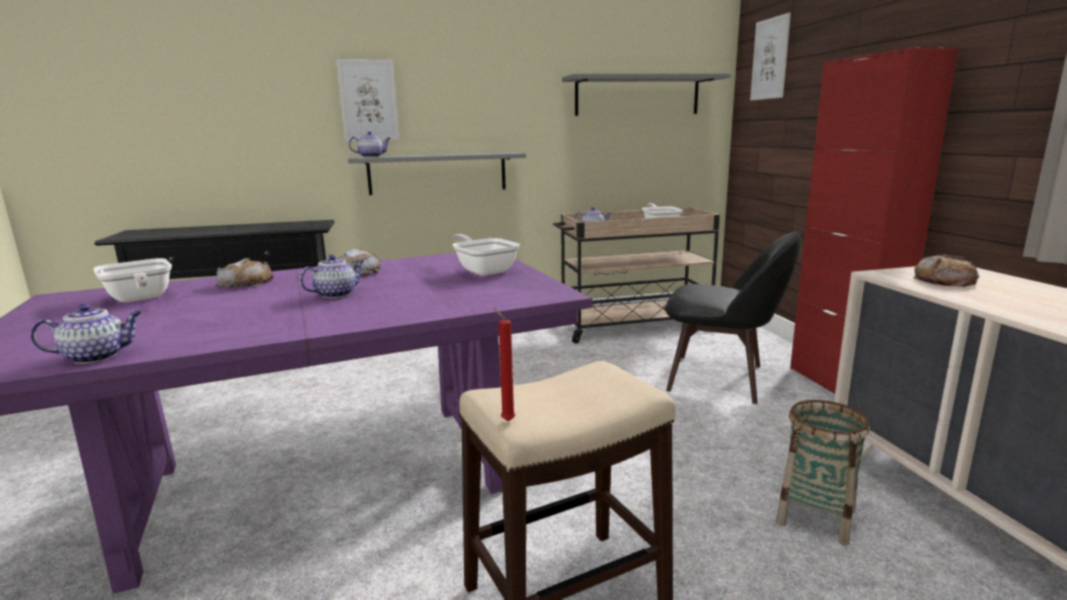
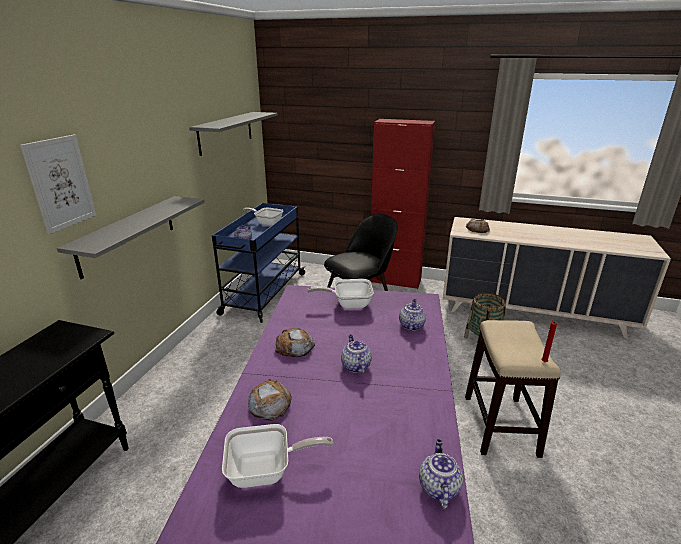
camera: 60 degrees left, 10 degrees up
teapot [349,131,390,157] -> teapot moved to [399,299,426,331]
beige cart [553,207,720,344] -> blue cart [212,203,306,323]
picture [750,13,791,100] -> none

